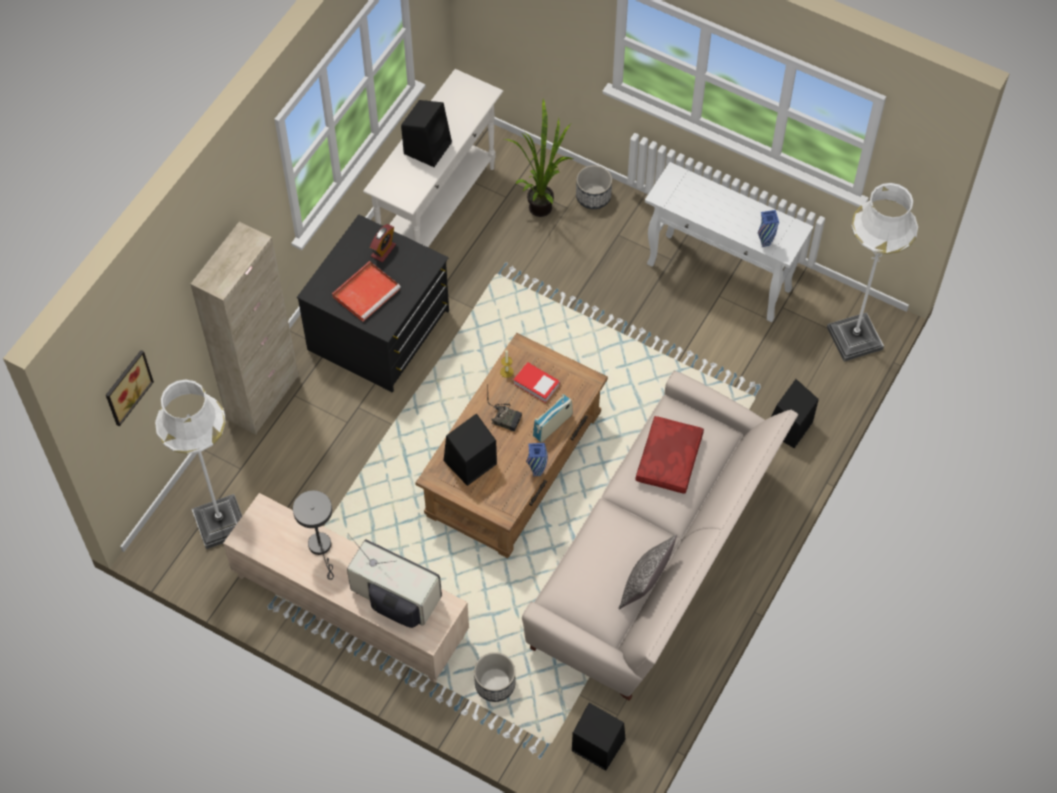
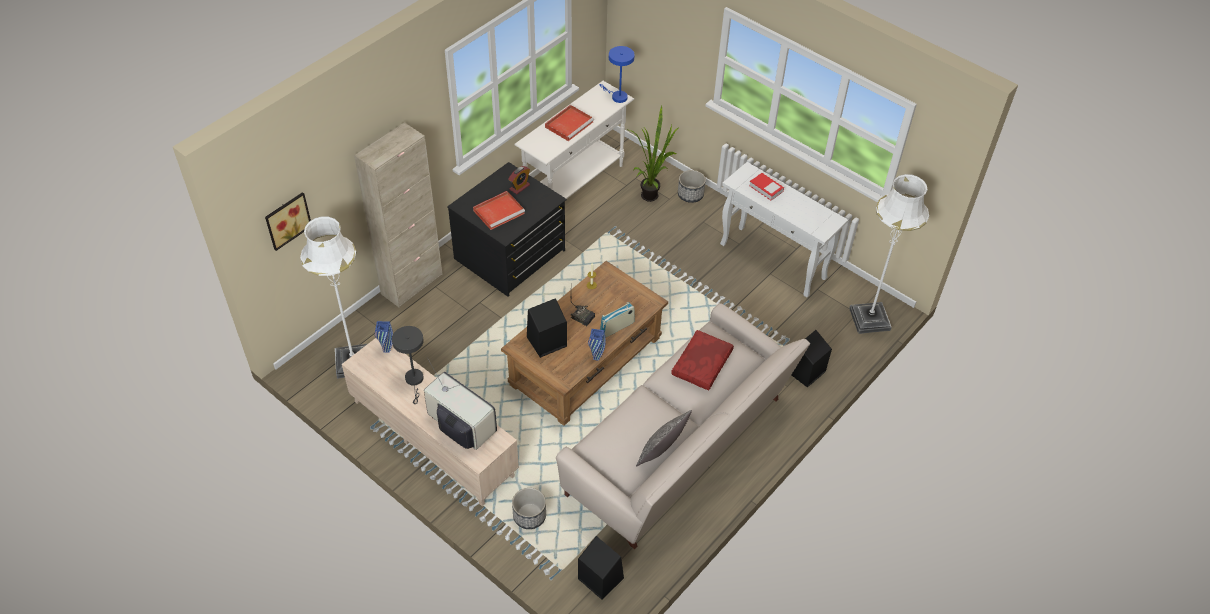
camera: 10 degrees right, 10 degrees down
black speaker [401,100,452,167] -> red tray [545,105,594,141]
book [513,362,560,403] -> book moved to [749,173,784,201]
blue vase [758,210,779,247] -> blue vase moved to [375,321,393,353]
none -> blue table lamp [599,46,634,103]

